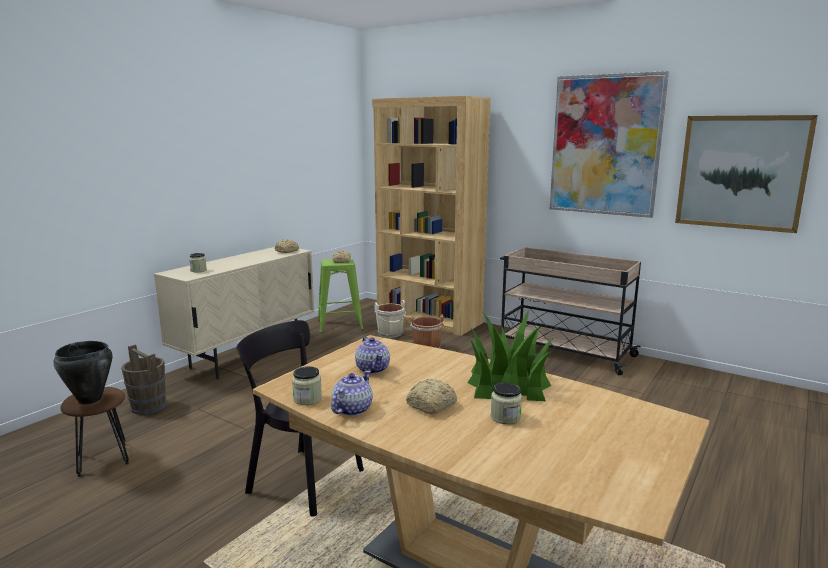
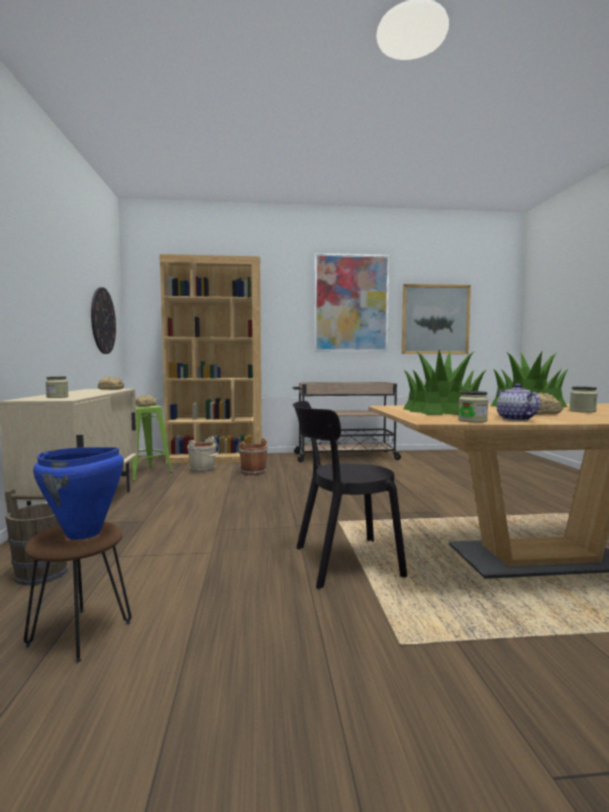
camera: 40 degrees left, 10 degrees down
black cooking pot [53,341,113,404] -> blue cooking pot [33,447,124,540]
teapot [355,337,390,374] -> potted plant [403,350,486,415]
none -> wall clock [91,287,116,354]

